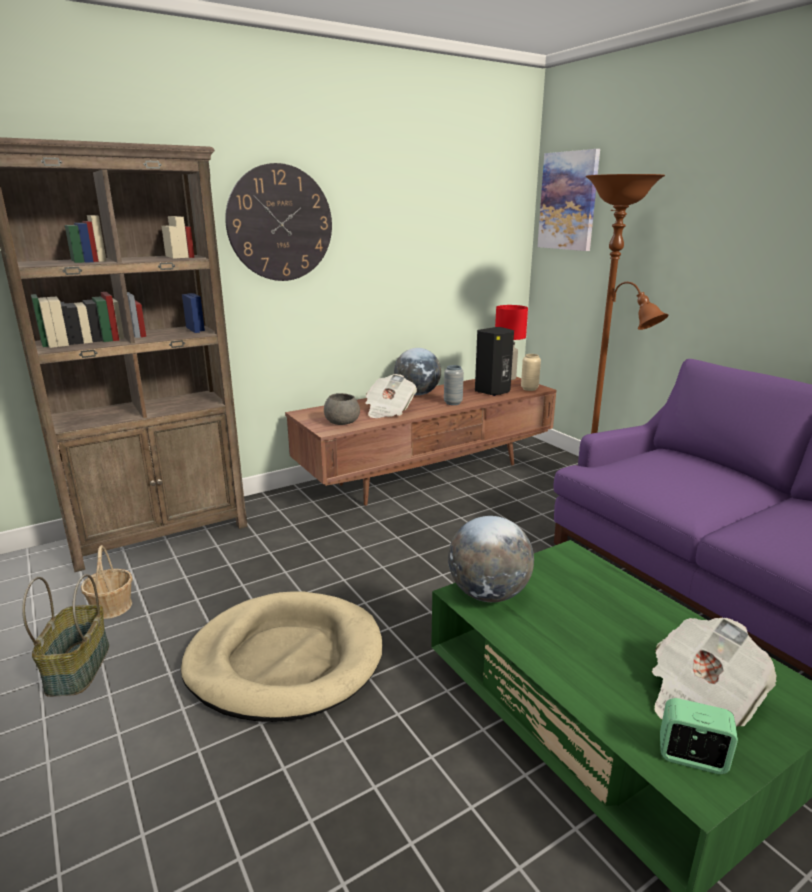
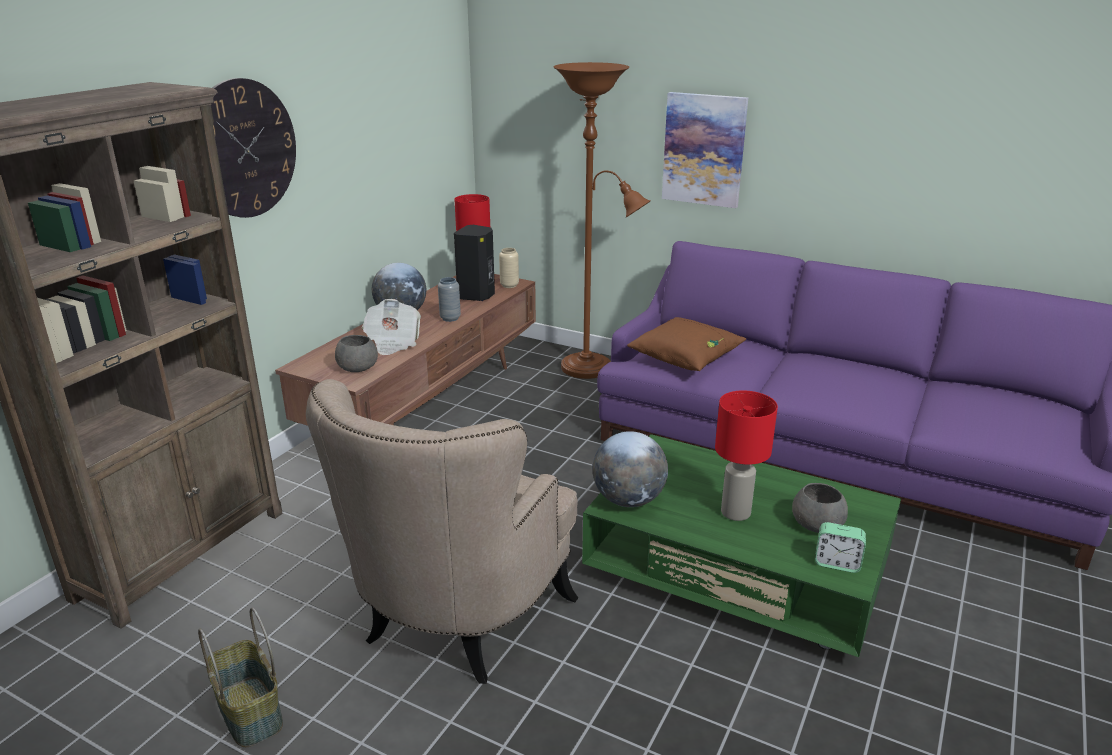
camera: 30 degrees left, 5 degrees up
basket [81,545,133,619] -> none
beige dog bed [181,592,383,722] -> beige armchair [306,379,578,684]
picture [537,149,600,251] -> picture moved to [662,92,748,208]
newspaper [652,618,777,727] -> grey bowl [792,483,848,533]
alarm clock [660,698,738,774] -> alarm clock turned 150 degrees counterclockwise [815,522,866,573]
none -> brown pillow [627,317,746,371]
none -> red table lamp [715,390,778,521]

